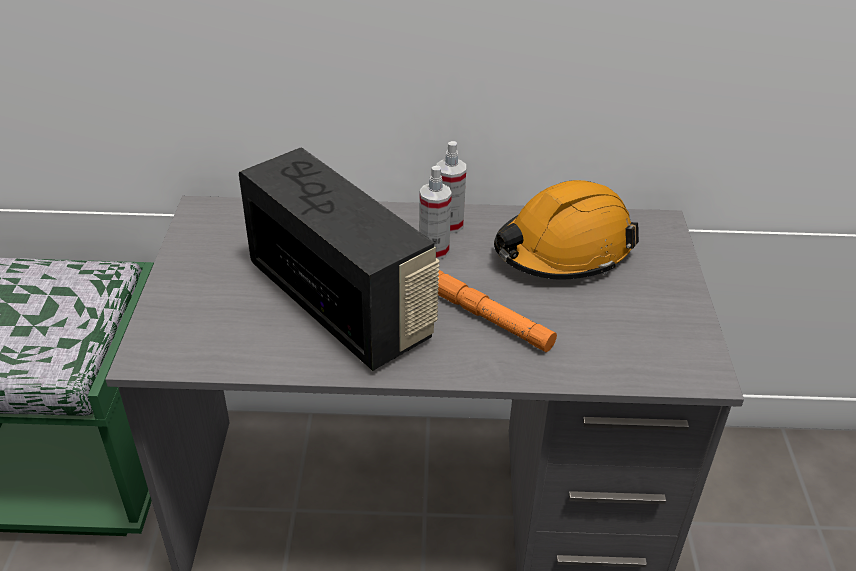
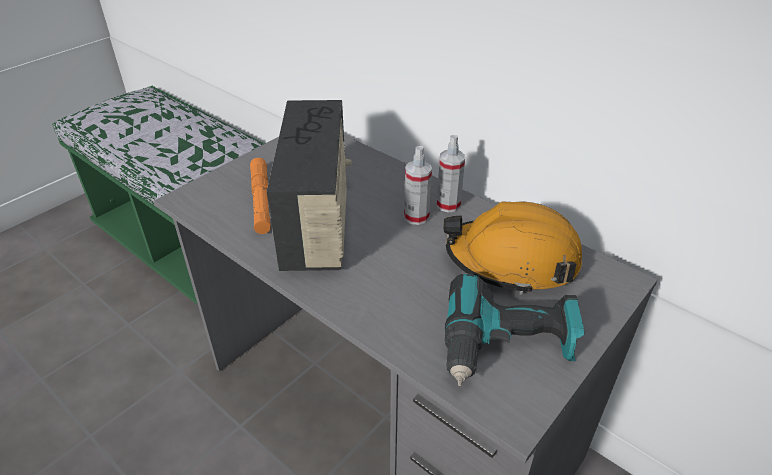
camera: 40 degrees right, 0 degrees up
orange flashlight [438,270,557,352] -> orange flashlight moved to [250,158,271,234]
none -> power drill [445,273,584,386]

